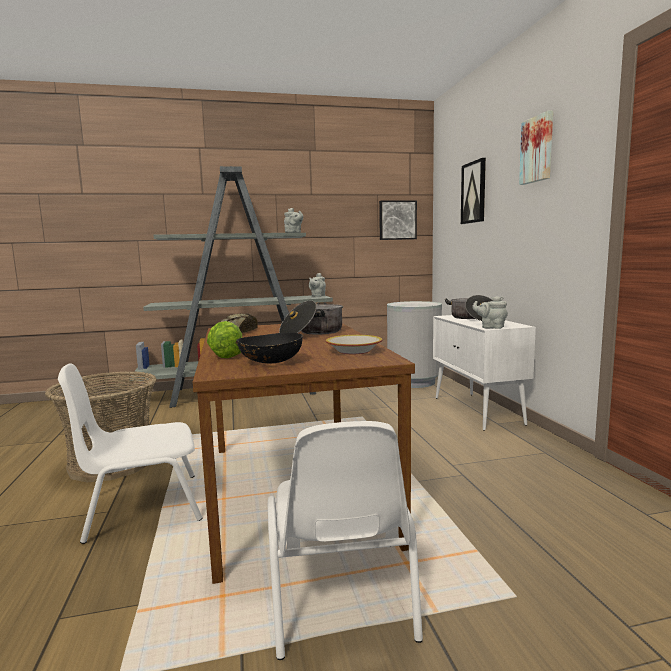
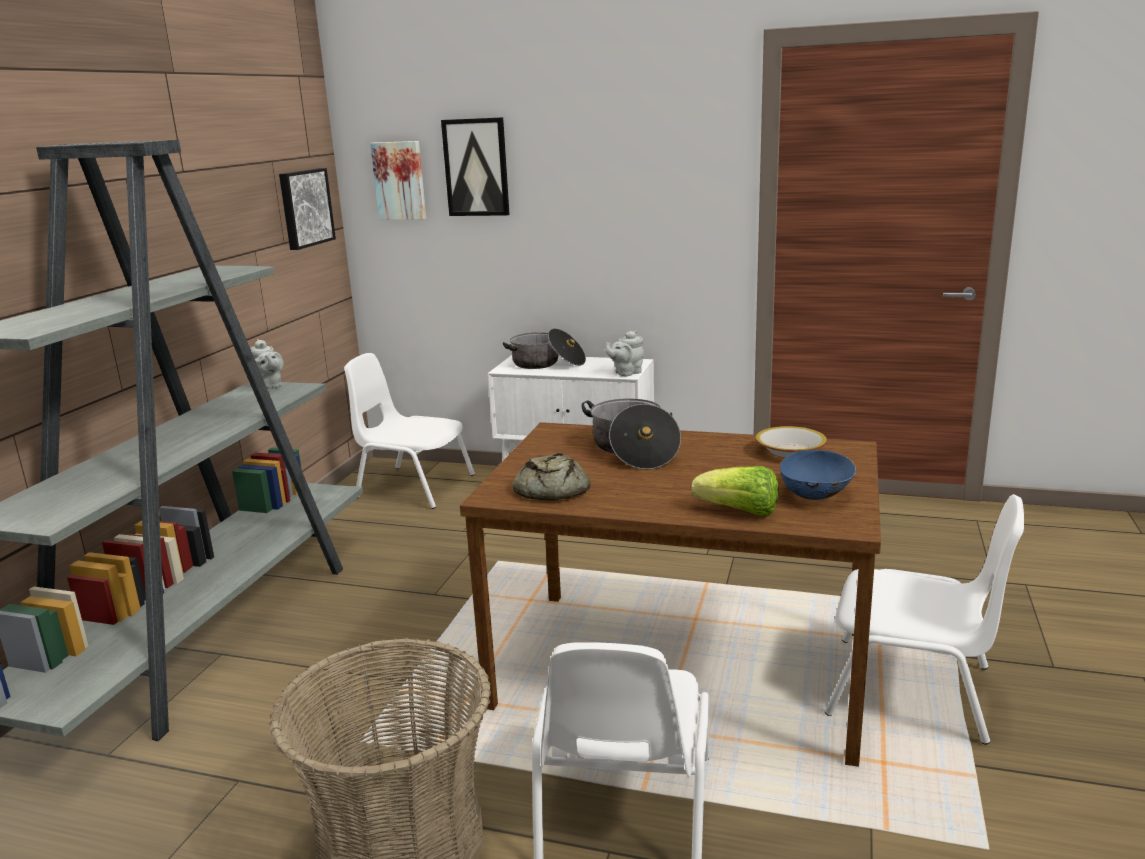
camera: 60 degrees left, 10 degrees up
black bowl [236,332,303,363] -> blue bowl [780,450,856,500]
grey teapot [284,208,303,233] -> none
grey trash can [387,301,442,388] -> white chair [344,353,475,509]
picture [519,110,553,185] -> picture moved to [370,141,426,220]

